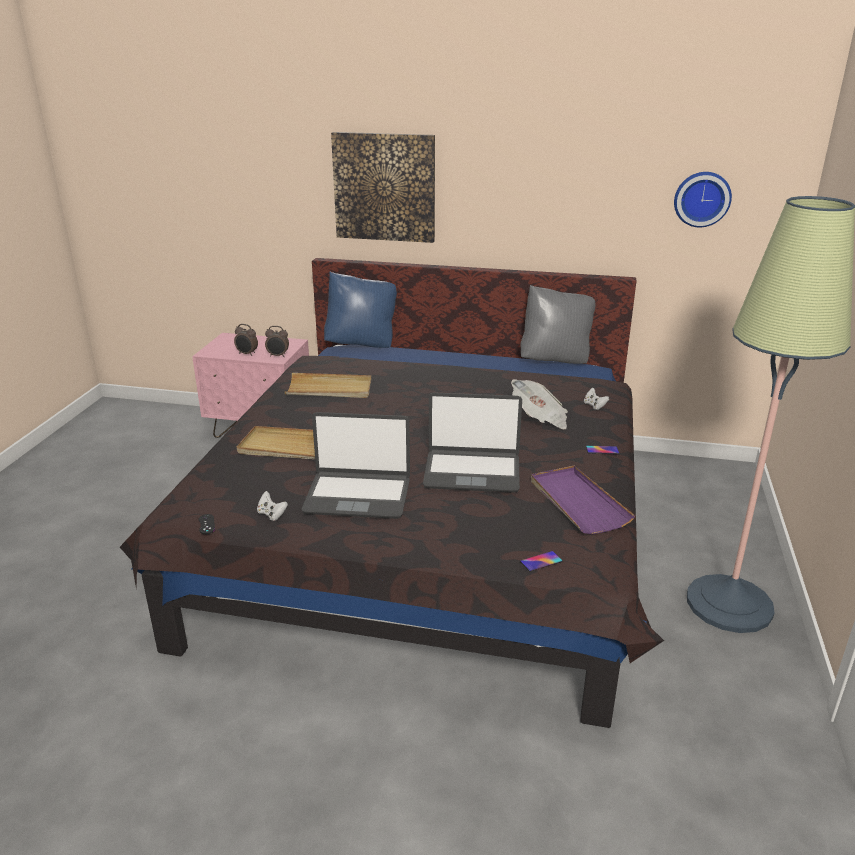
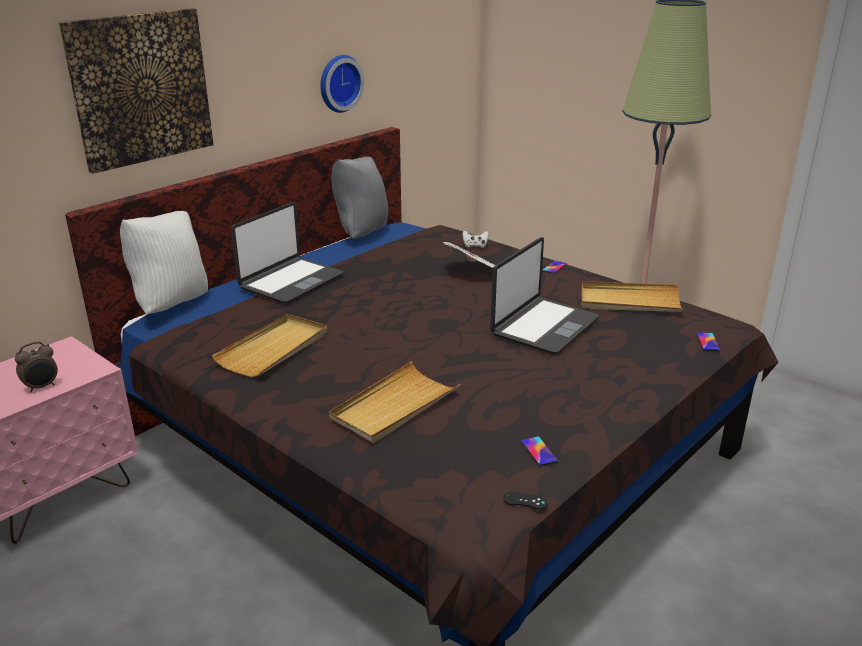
camera: 60 degrees left, 0 degrees up
white game controller [257,491,288,521] -> phone [521,436,558,466]
alarm clock [265,326,289,357] -> none
laptop [302,412,410,519] -> laptop moved to [231,202,344,304]
blue pillow [324,272,397,348] -> white pillow [120,211,208,314]
purple tray [531,466,635,534] -> beige tray [582,281,685,312]
wall clock [674,172,732,227] -> wall clock moved to [320,55,364,113]

